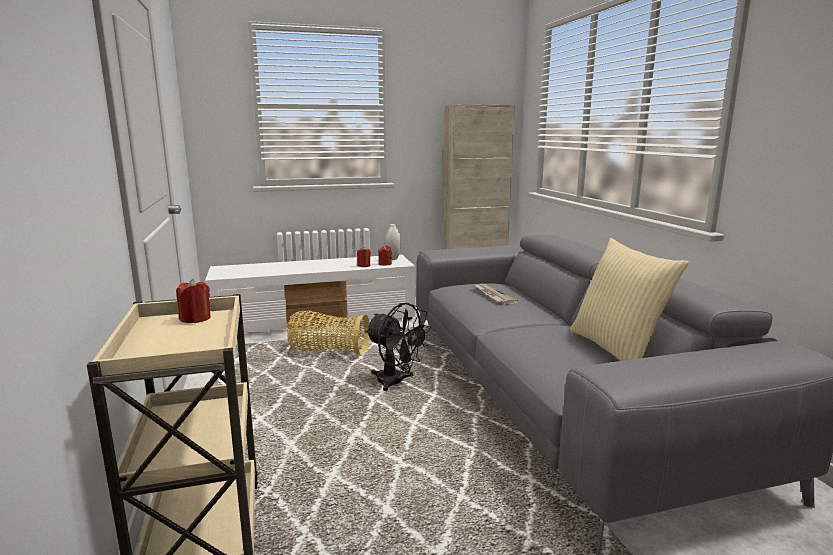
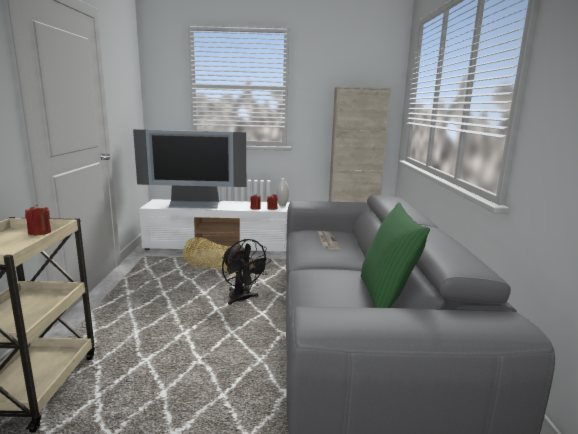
camera: 15 degrees right, 0 degrees up
beige pillow [570,238,689,361] -> green pillow [361,202,430,308]
none -> television [133,129,246,209]

